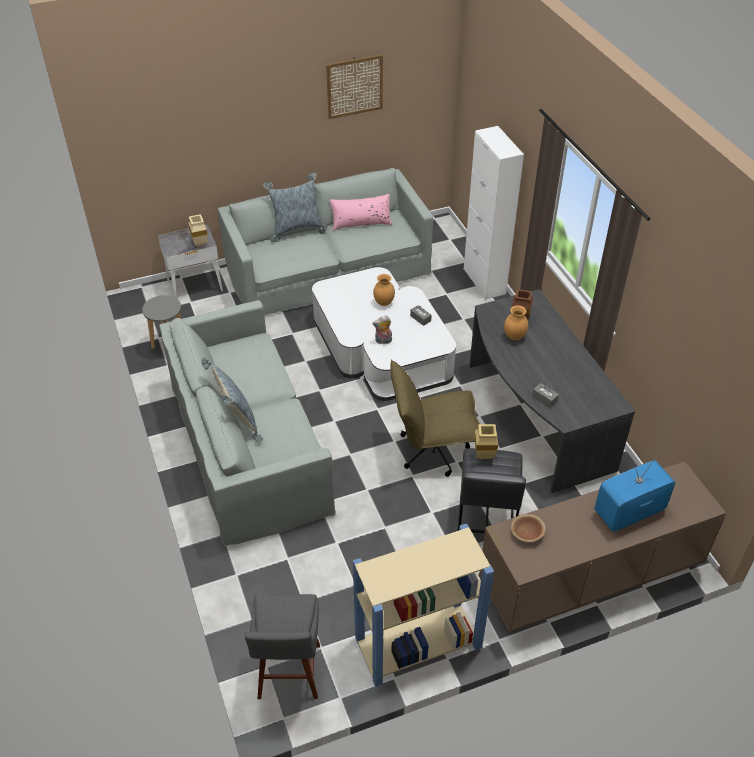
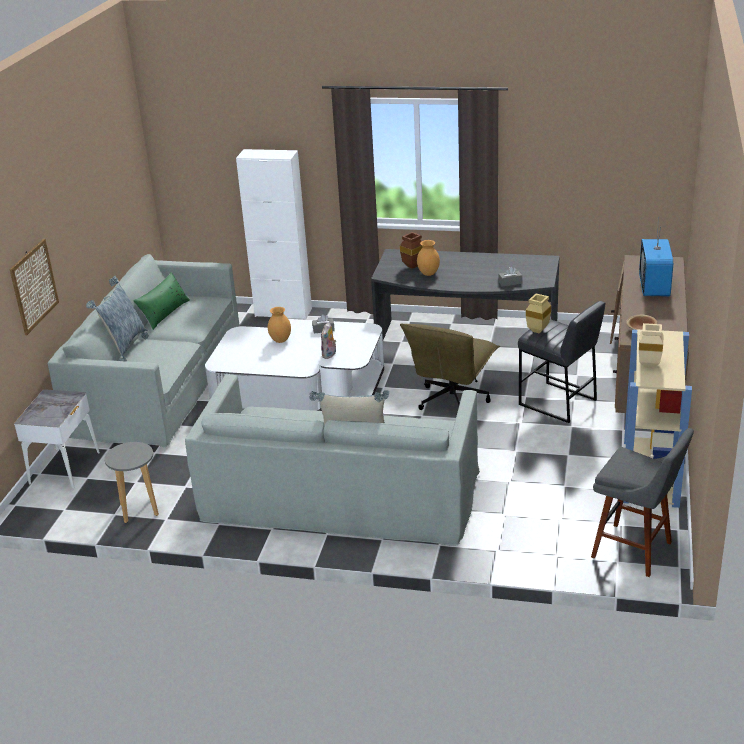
camera: 55 degrees left, 15 degrees down
beige vase [188,214,208,247] -> beige vase moved to [639,323,663,368]
picture [326,54,383,119] -> picture moved to [9,239,59,335]
pink pillow [330,194,392,230] -> green pillow [133,272,190,330]

